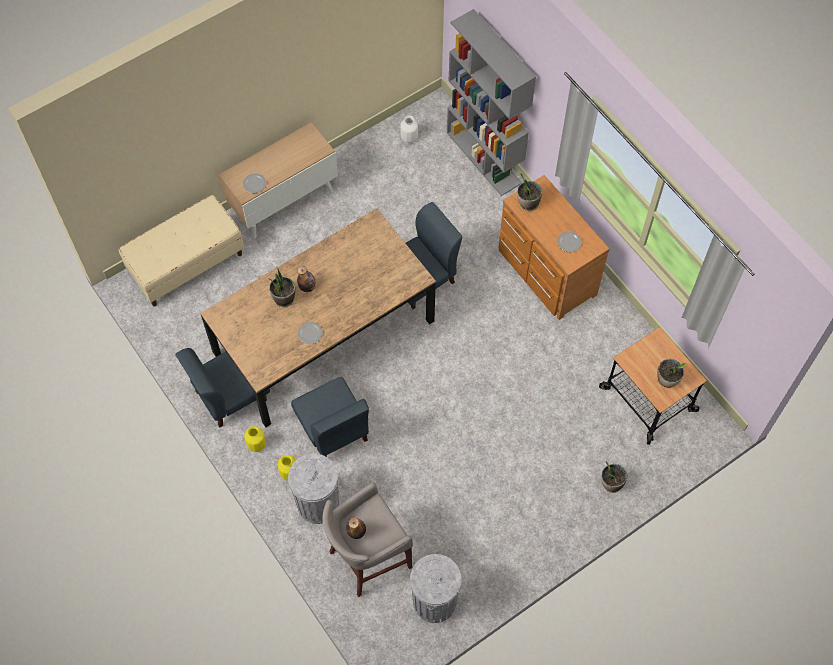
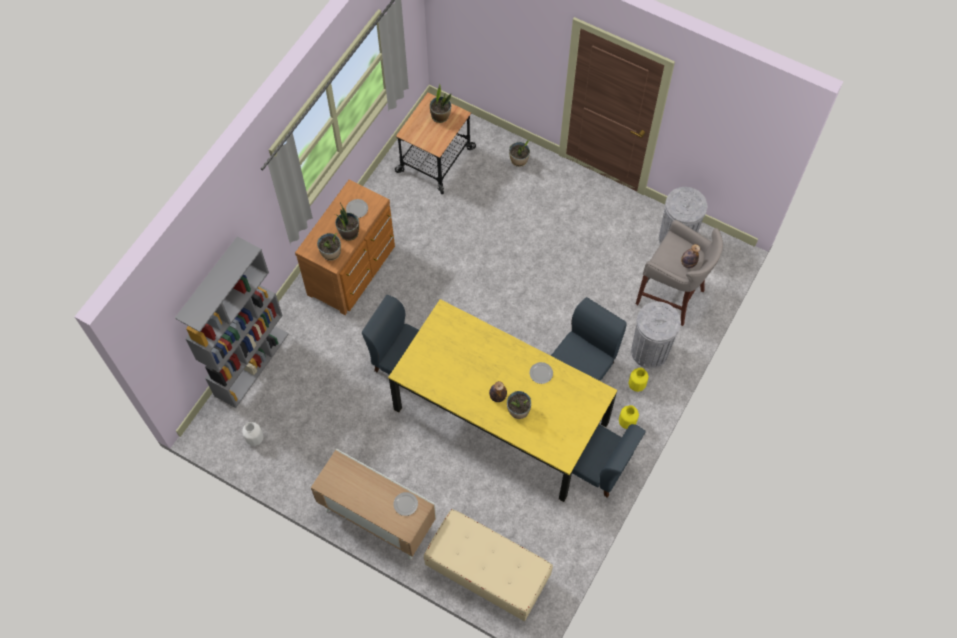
camera: 115 degrees left, 0 degrees up
brown dining table [200,208,436,427] -> yellow dining table [388,299,617,502]
none -> potted plant [335,203,359,241]

